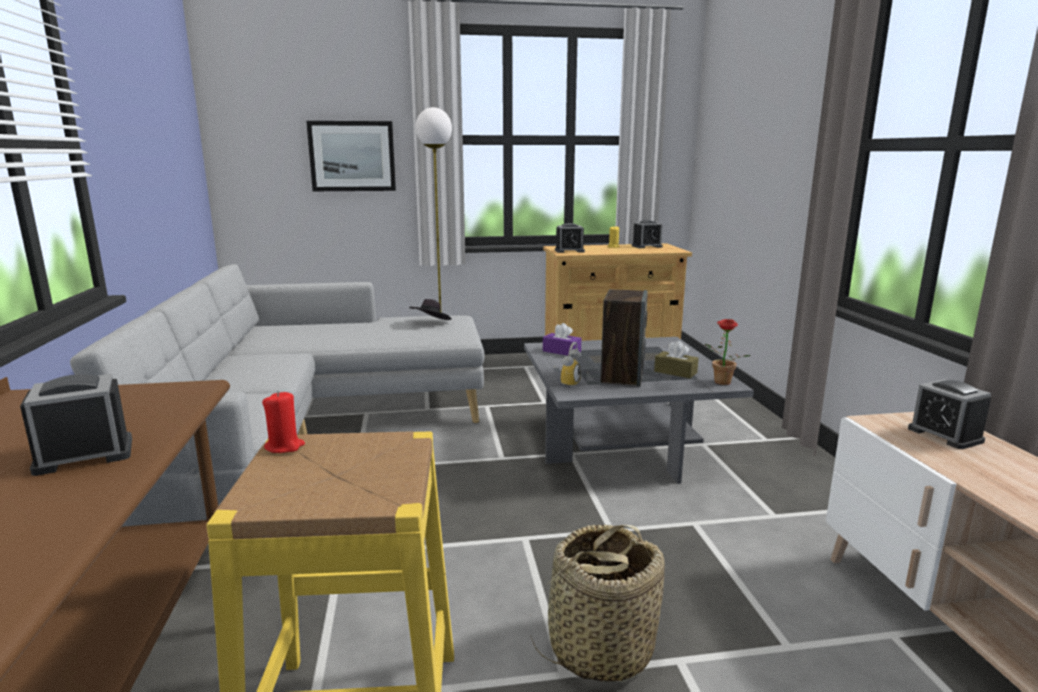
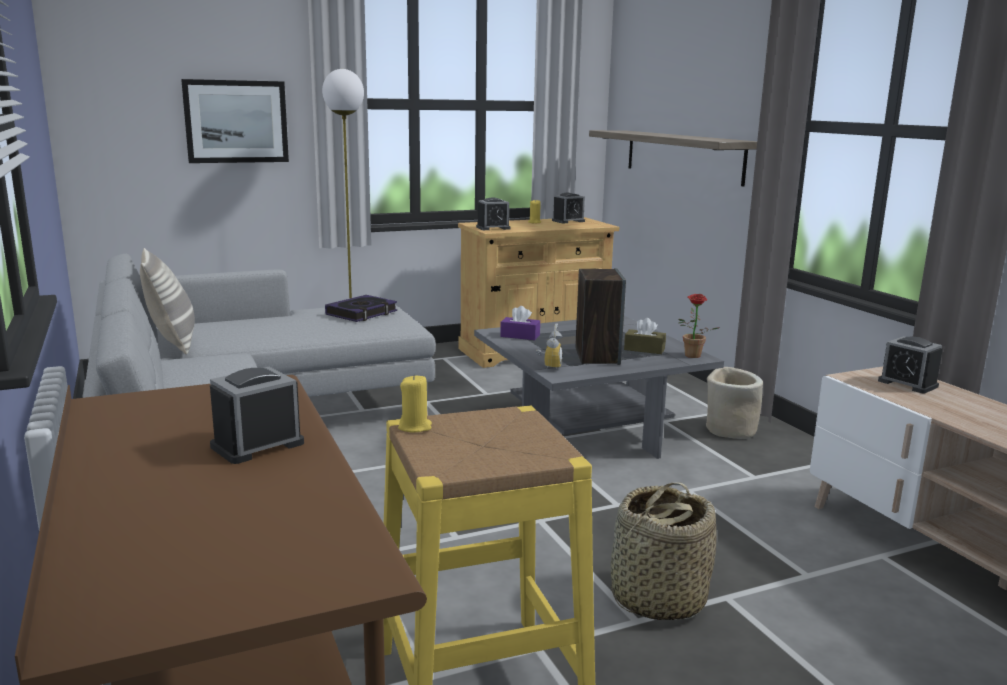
camera: 15 degrees left, 0 degrees up
red candle [262,391,305,453] -> yellow candle [398,374,432,433]
black hat [409,299,452,320] -> book [325,295,397,322]
none -> pillow [140,248,195,354]
none -> shelf [589,130,757,186]
none -> beige planter [706,367,763,439]

